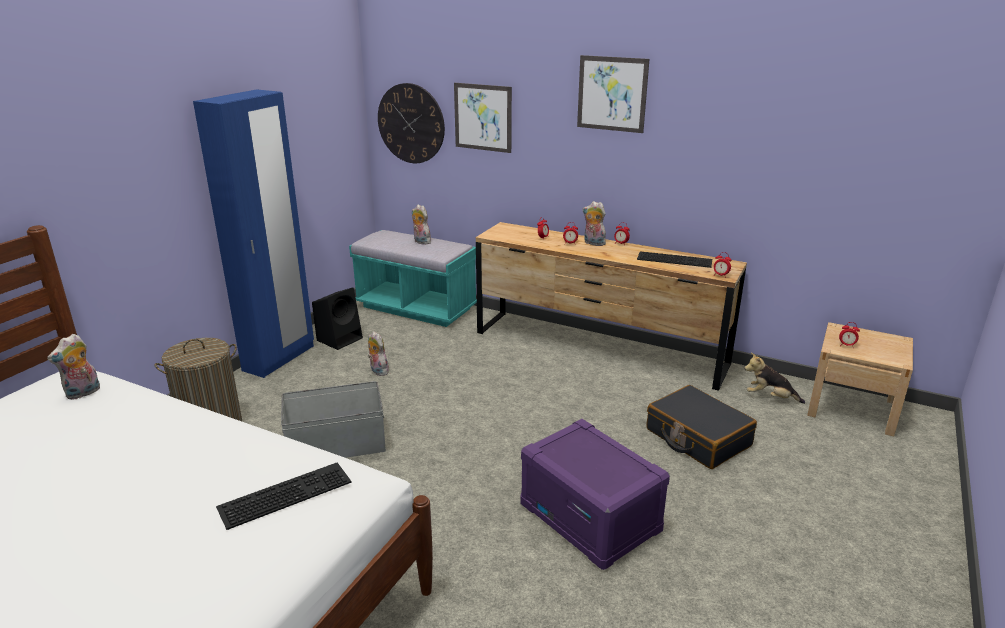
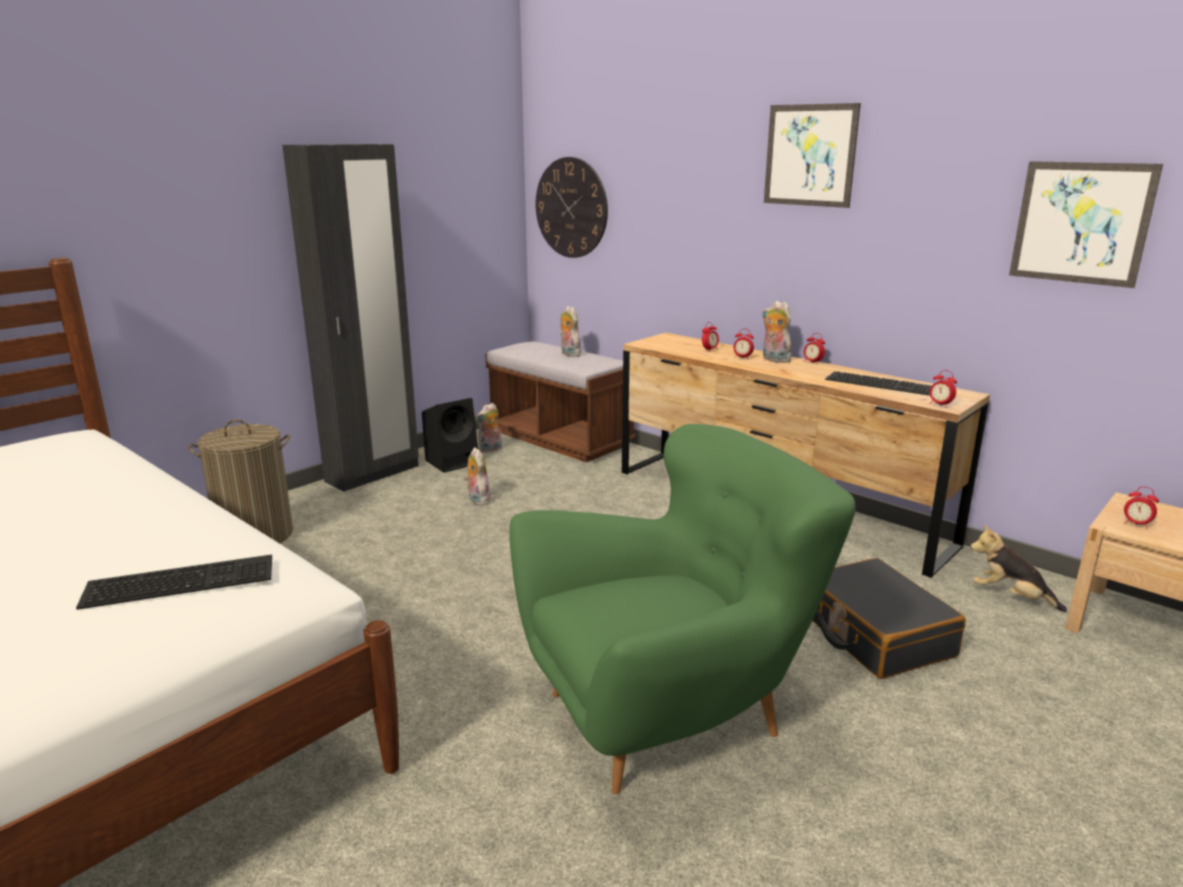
camera: 15 degrees right, 5 degrees down
plush toy [47,334,100,400] -> plush toy moved to [475,403,502,453]
blue wardrobe [193,89,314,378] -> black wardrobe [282,144,419,492]
grey storage box [281,381,386,458] -> none
turquoise bench [349,230,477,327] -> brown bench [485,341,636,462]
picture [454,83,512,153] -> picture moved to [1009,161,1163,288]
purple storage box [520,419,670,570] -> green armchair [509,424,856,794]

